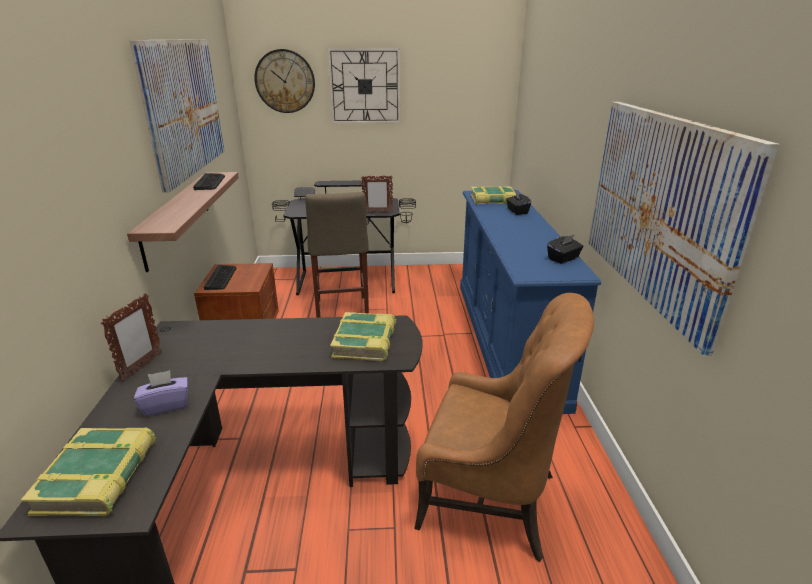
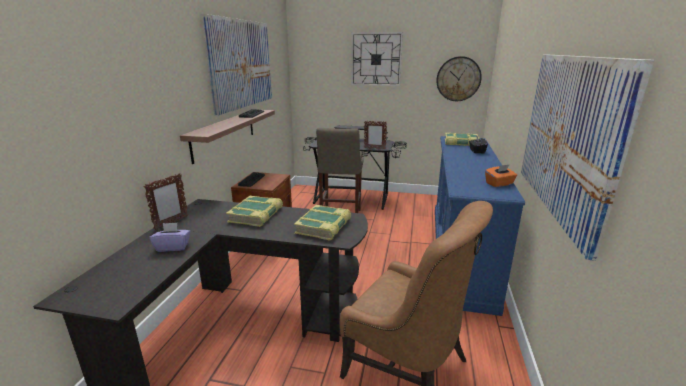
camera: 15 degrees right, 5 degrees down
book [21,427,156,516] -> book moved to [226,196,283,227]
wall clock [254,49,315,113] -> wall clock moved to [436,56,482,101]
black tissue box [547,234,584,264] -> orange tissue box [485,164,517,187]

